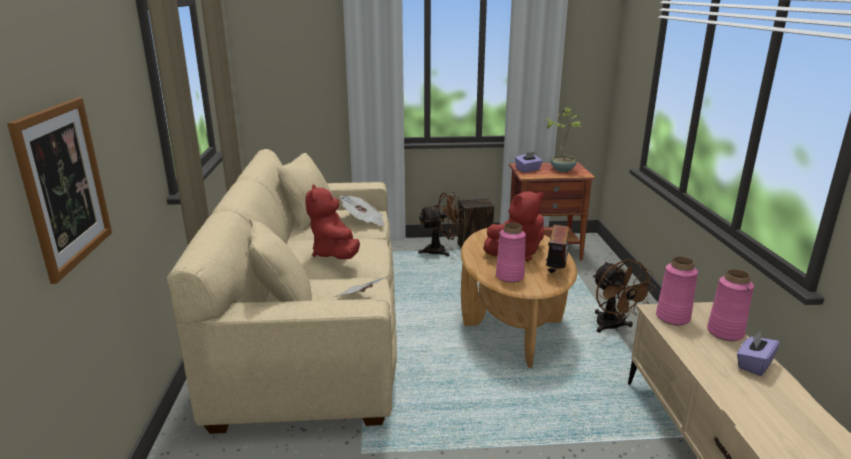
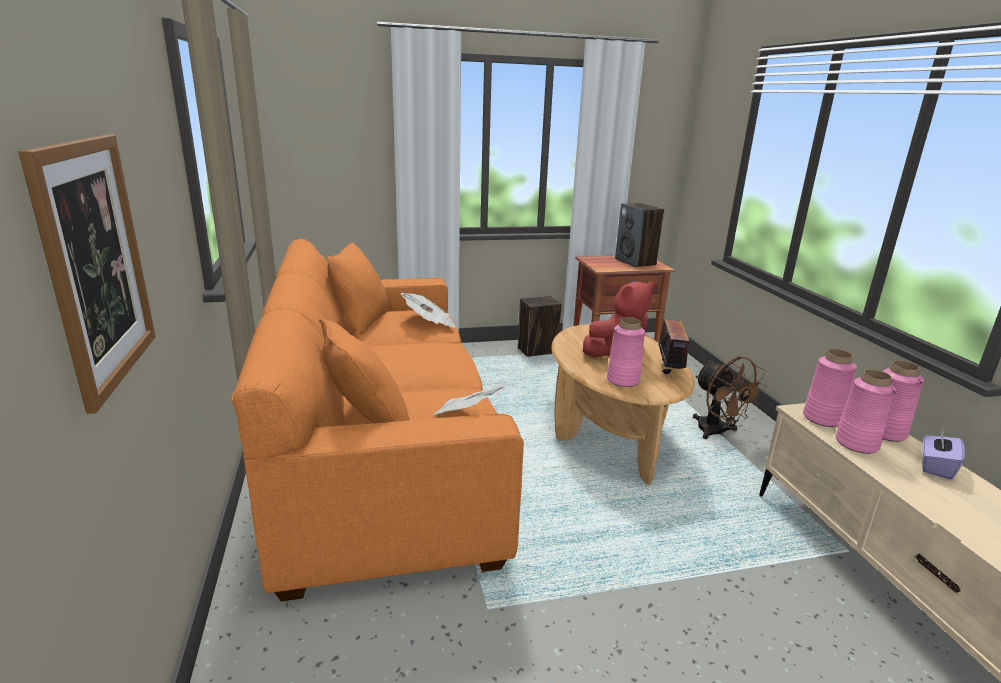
camera: 10 degrees left, 0 degrees up
beige sofa [167,149,397,434] -> orange sofa [231,239,524,602]
red plush toy [305,184,360,259] -> none
brown fan [418,192,463,256] -> none
purple tissue box [515,152,543,172] -> none
potted plant [545,107,582,172] -> speaker [615,203,664,267]
none -> pink vase [835,369,896,454]

